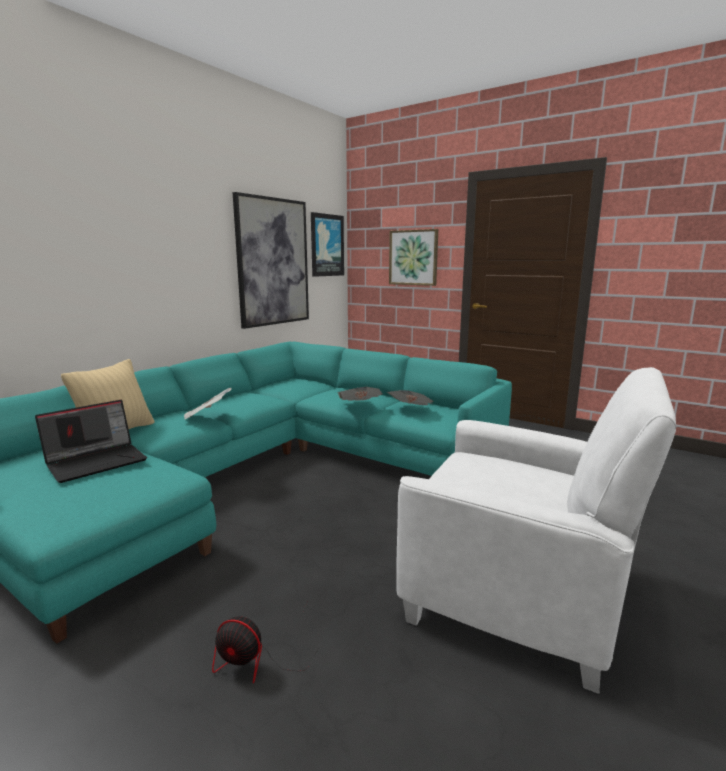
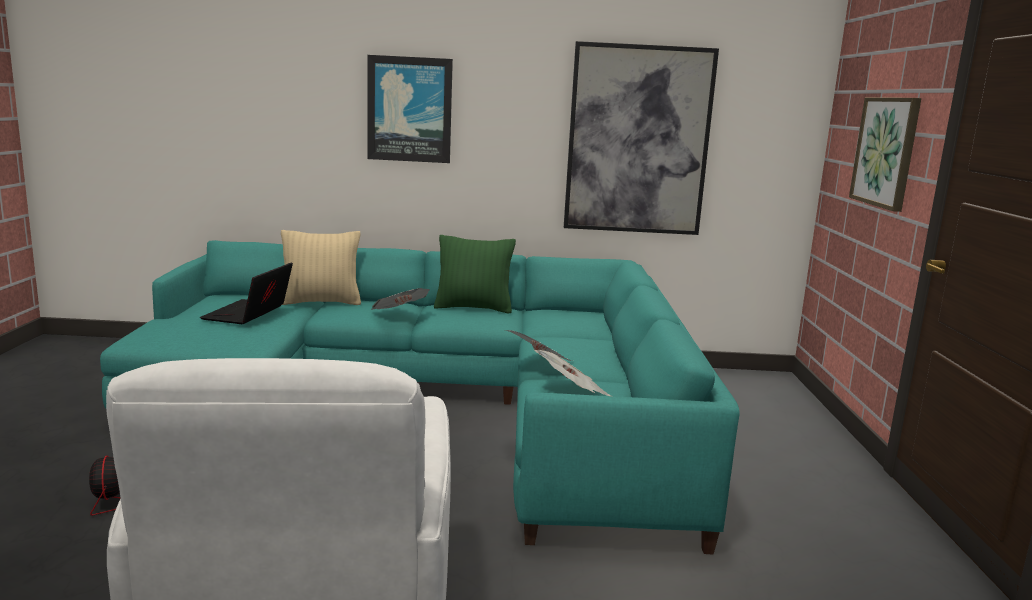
camera: 55 degrees right, 0 degrees up
laptop [35,400,147,483] -> laptop turned 90 degrees clockwise [200,262,293,324]
picture [311,212,344,277] -> picture moved to [367,55,453,163]
none -> green pillow [434,235,516,313]

